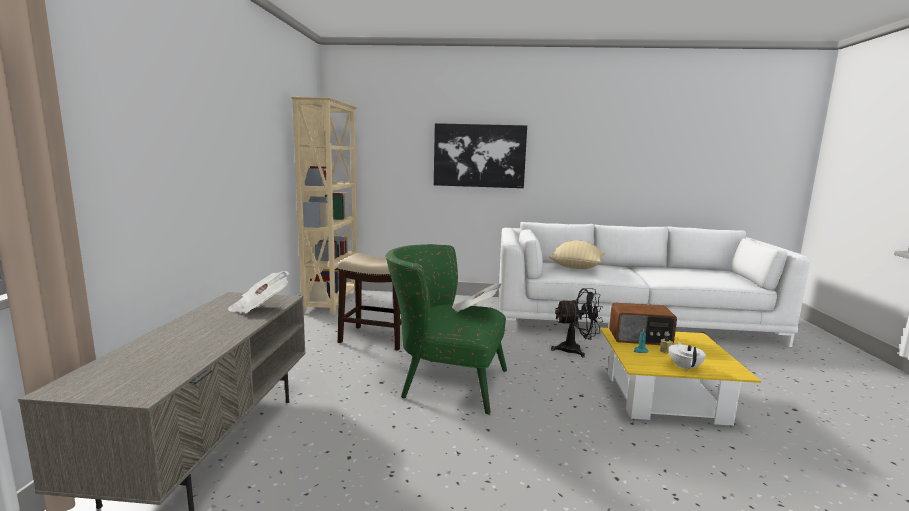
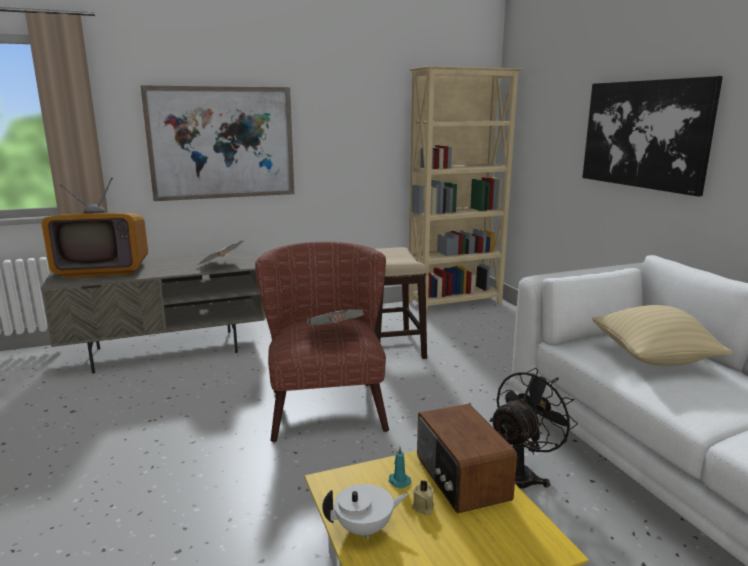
camera: 65 degrees right, 5 degrees up
green armchair [385,244,507,414] -> brown armchair [255,241,389,442]
black fan [551,288,603,357] -> black fan turned 105 degrees counterclockwise [489,368,578,489]
none -> television [42,177,148,278]
none -> picture [140,85,294,201]

